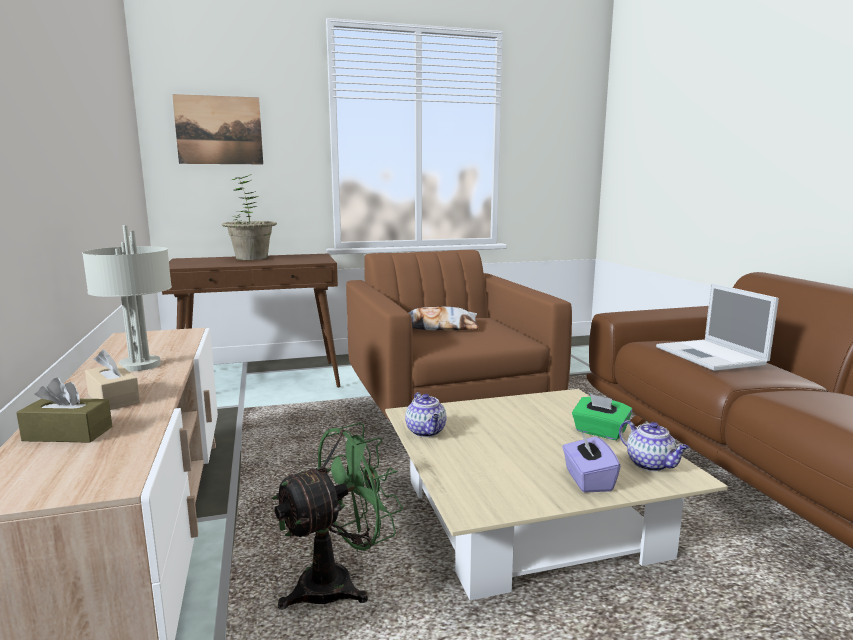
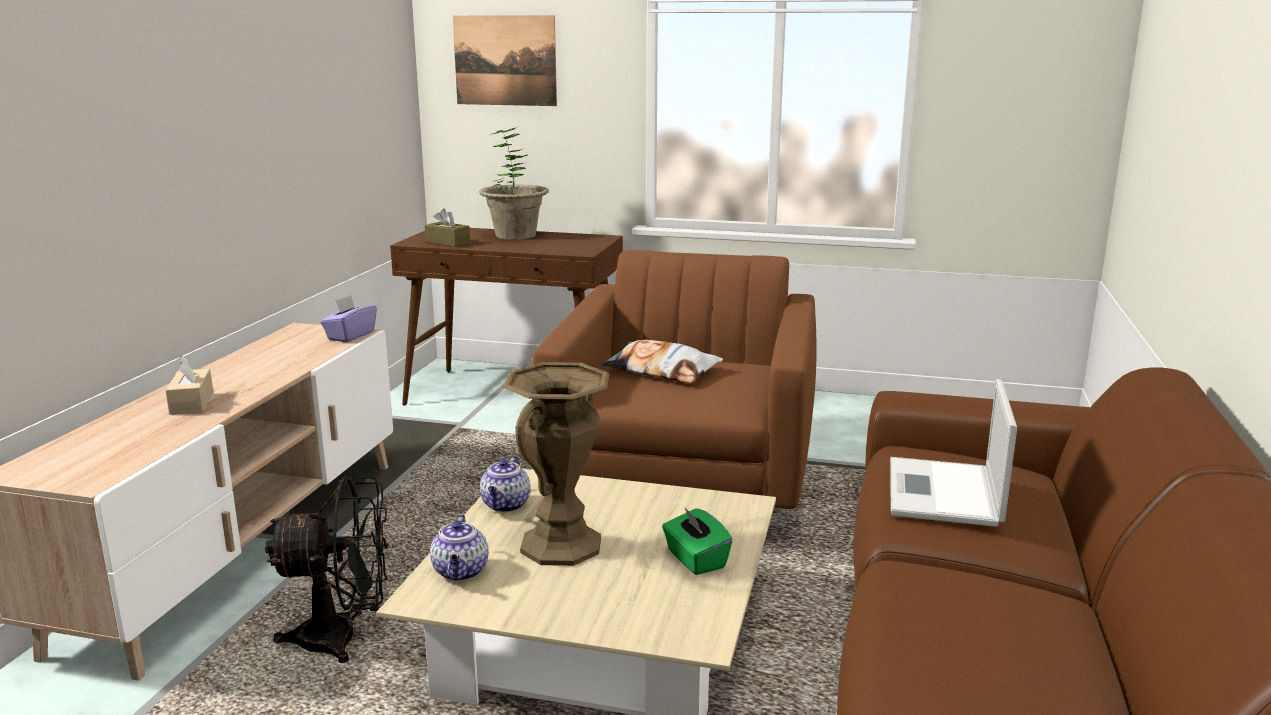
camera: 30 degrees right, 5 degrees up
brown tissue box [16,378,113,443] -> brown tissue box moved to [425,208,470,247]
grey table lamp [82,225,172,371] -> none
green fan [272,423,403,610] -> black fan [265,476,388,663]
purple tissue box [562,431,621,493] -> purple tissue box moved to [320,295,377,342]
teapot [619,420,689,471] -> teapot moved to [430,514,489,581]
none -> brown vase [503,362,609,566]

